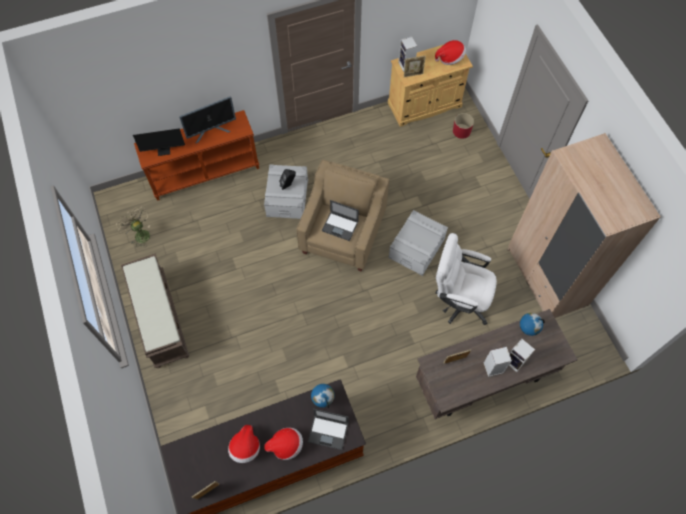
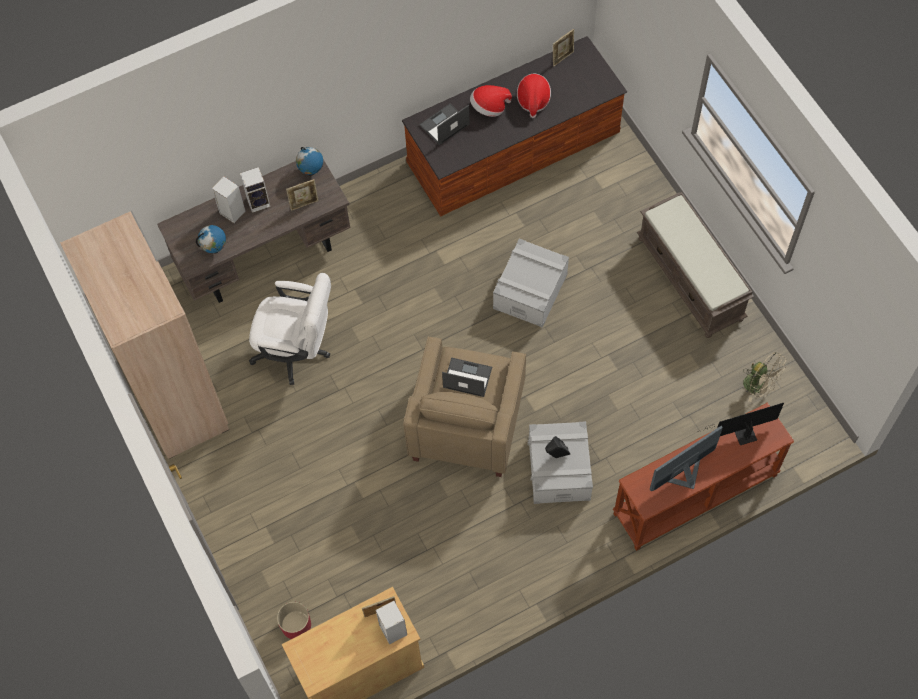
camera: 175 degrees right, 0 degrees up
laptop [308,409,349,450] -> laptop turned 45 degrees counterclockwise [419,104,470,145]
globe [311,384,335,408] -> globe moved to [296,147,323,176]
grey storage box [389,210,448,276] -> grey storage box moved to [493,238,569,328]
hat [435,40,466,65] -> none

